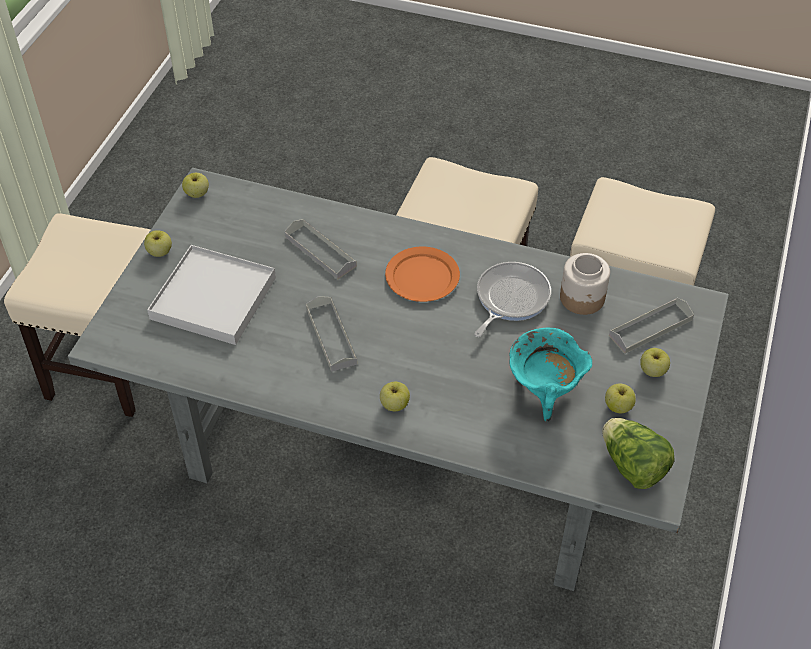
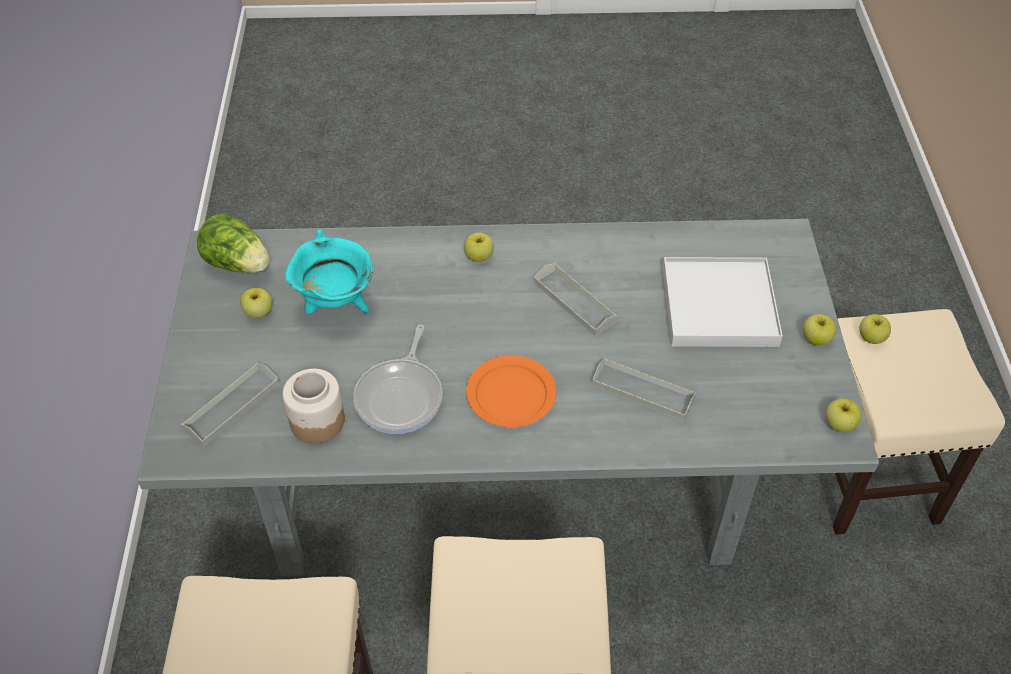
camera: 160 degrees right, 0 degrees up
apple [640,348,670,377] -> apple moved to [859,314,891,344]

